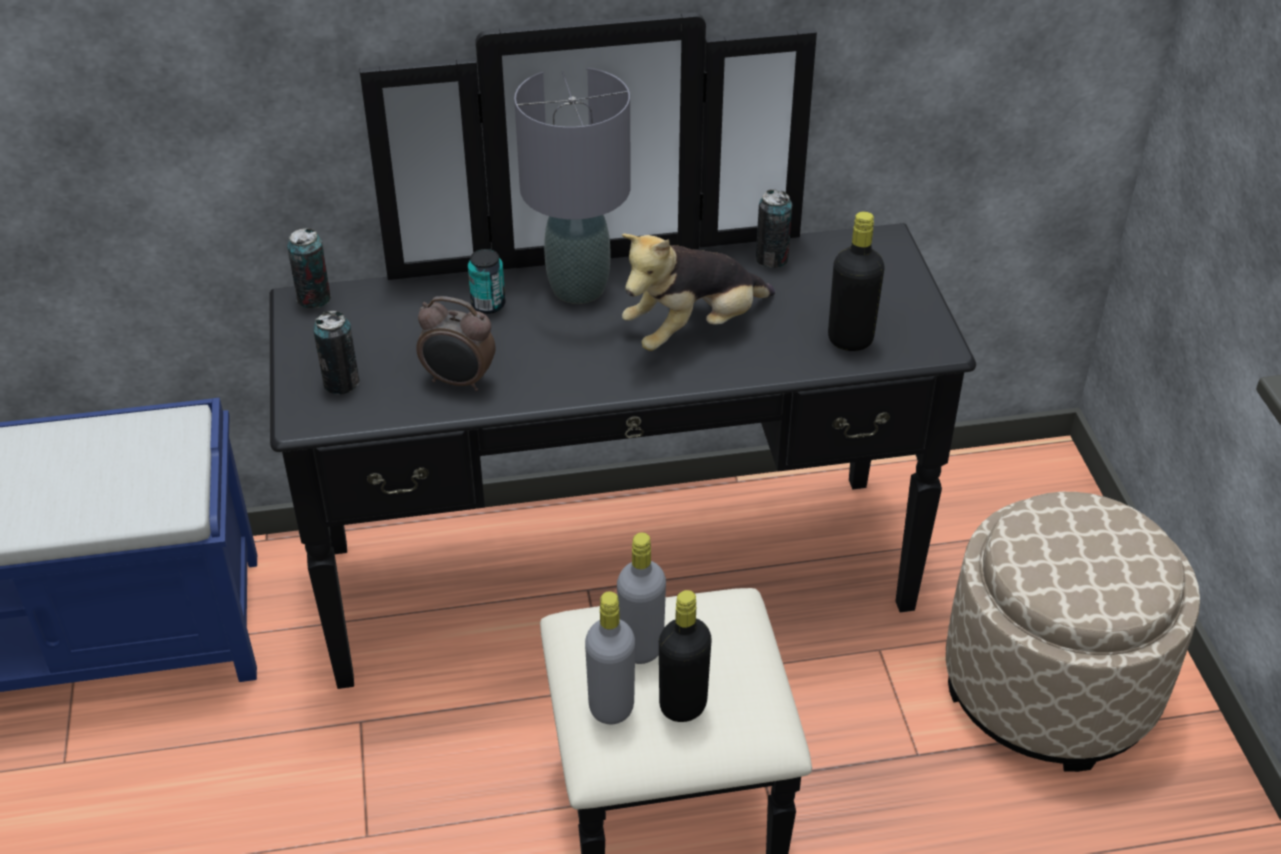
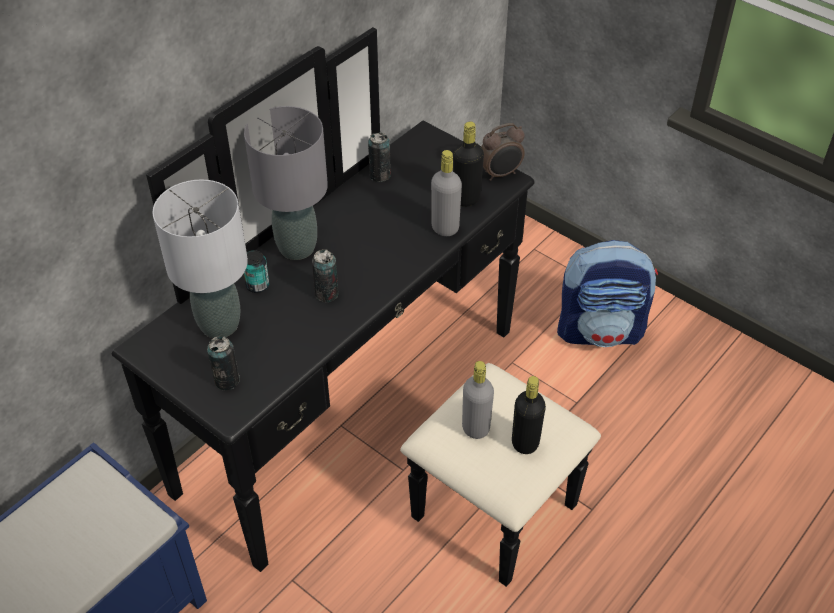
camera: 40 degrees left, 5 degrees up
can [287,228,331,309] -> can moved to [312,249,339,302]
alarm clock [416,296,496,391] -> alarm clock moved to [481,123,525,181]
grey bottle [585,591,635,724] -> grey bottle moved to [431,150,462,236]
plush toy [622,234,775,351] -> none
beige ottoman [945,492,1200,772] -> backpack [557,240,658,347]
none -> grey table lamp [152,180,248,338]

